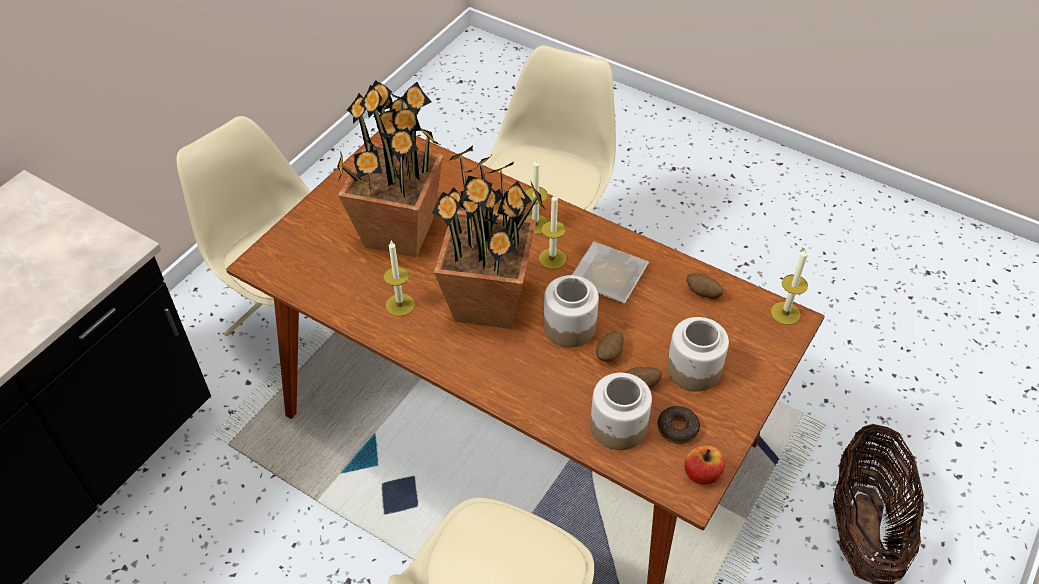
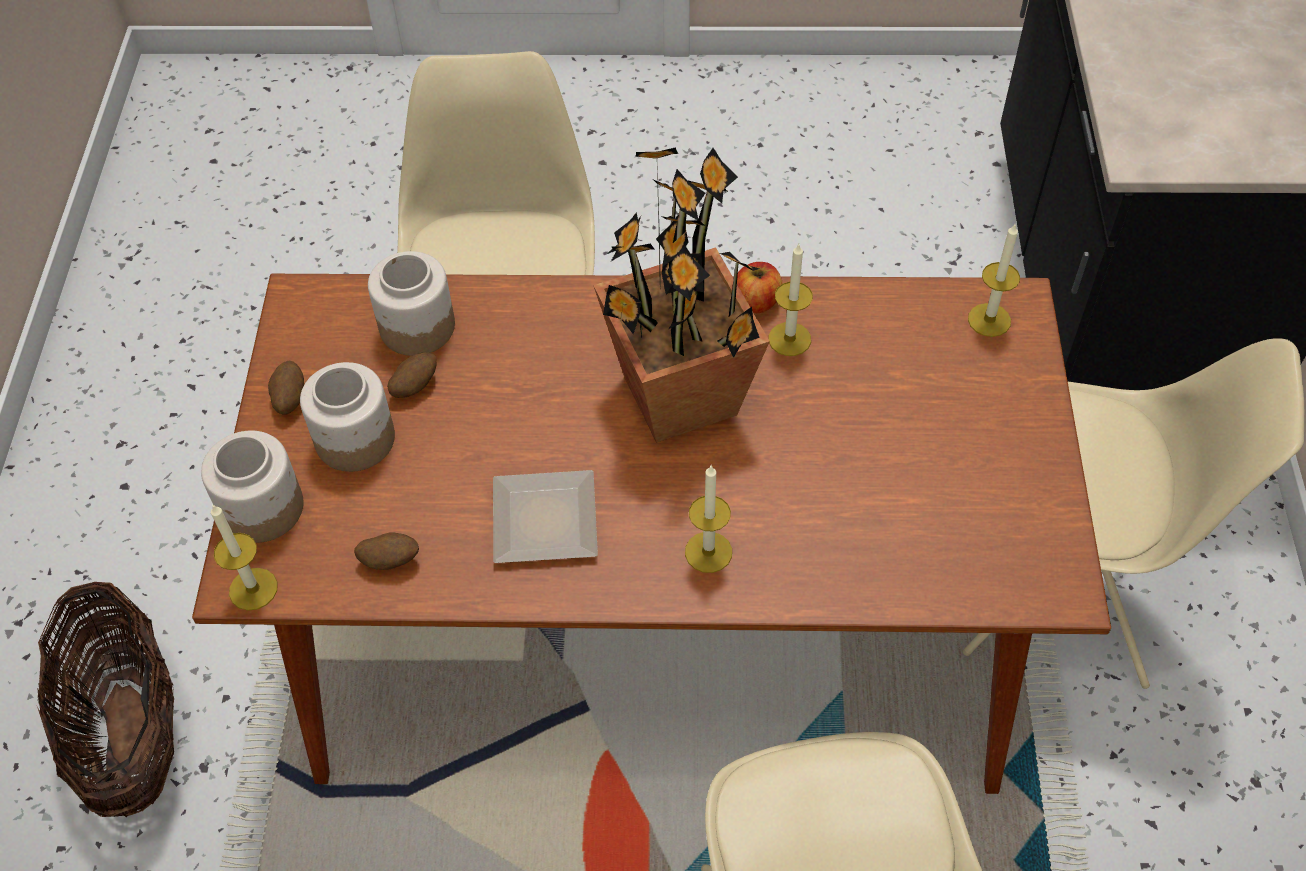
camera: 150 degrees right, 5 degrees up
potted plant [337,80,443,257] -> none
candle [539,194,566,269] -> candle moved to [968,224,1020,337]
jar [543,275,599,347] -> jar moved to [201,431,304,543]
potato [596,331,624,362] -> potato moved to [268,361,304,415]
donut [658,406,700,444] -> none
apple [684,445,725,485] -> apple moved to [737,262,782,313]

